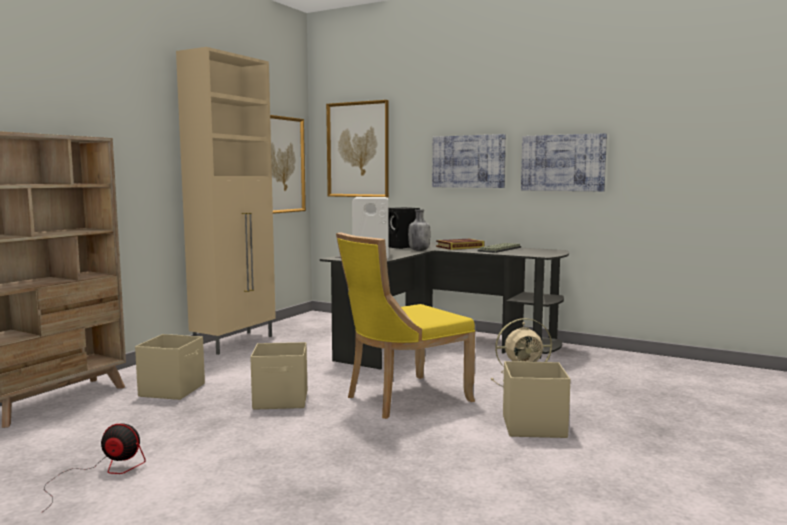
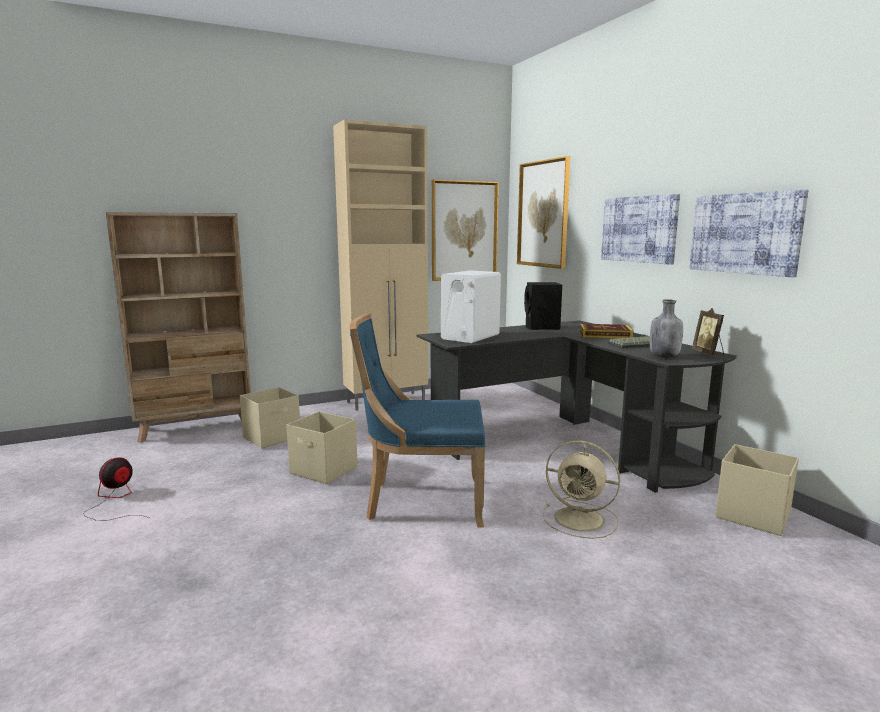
camera: 35 degrees right, 5 degrees up
fan [44,423,146,511] -> fan turned 105 degrees counterclockwise [84,457,149,521]
yellow chair [336,232,475,419] -> blue chair [350,313,485,528]
grey bottle [408,209,430,251] -> grey bottle moved to [650,299,683,358]
beige storage box [503,361,570,438] -> beige storage box moved to [715,444,799,536]
none -> picture frame [692,308,724,356]

